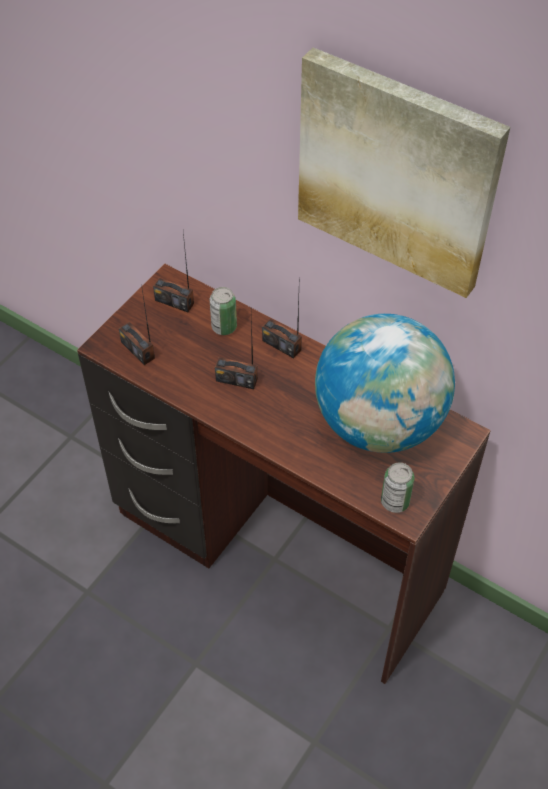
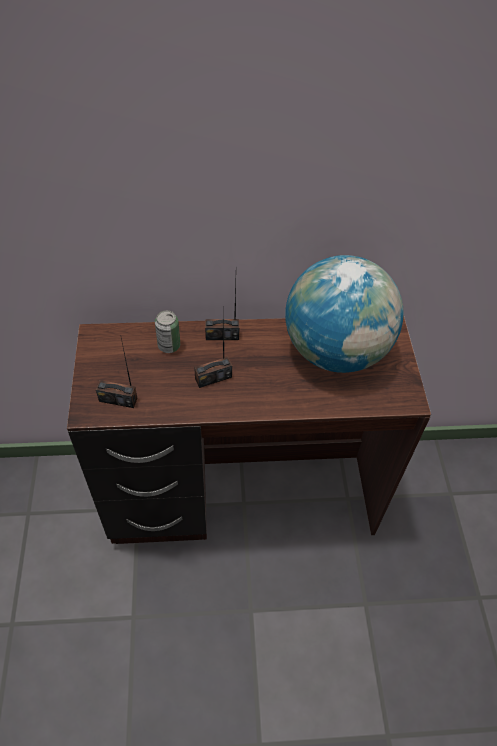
camera: 40 degrees left, 0 degrees up
radio [153,233,194,312] -> none
picture [298,47,510,298] -> none
can [381,462,414,513] -> none

